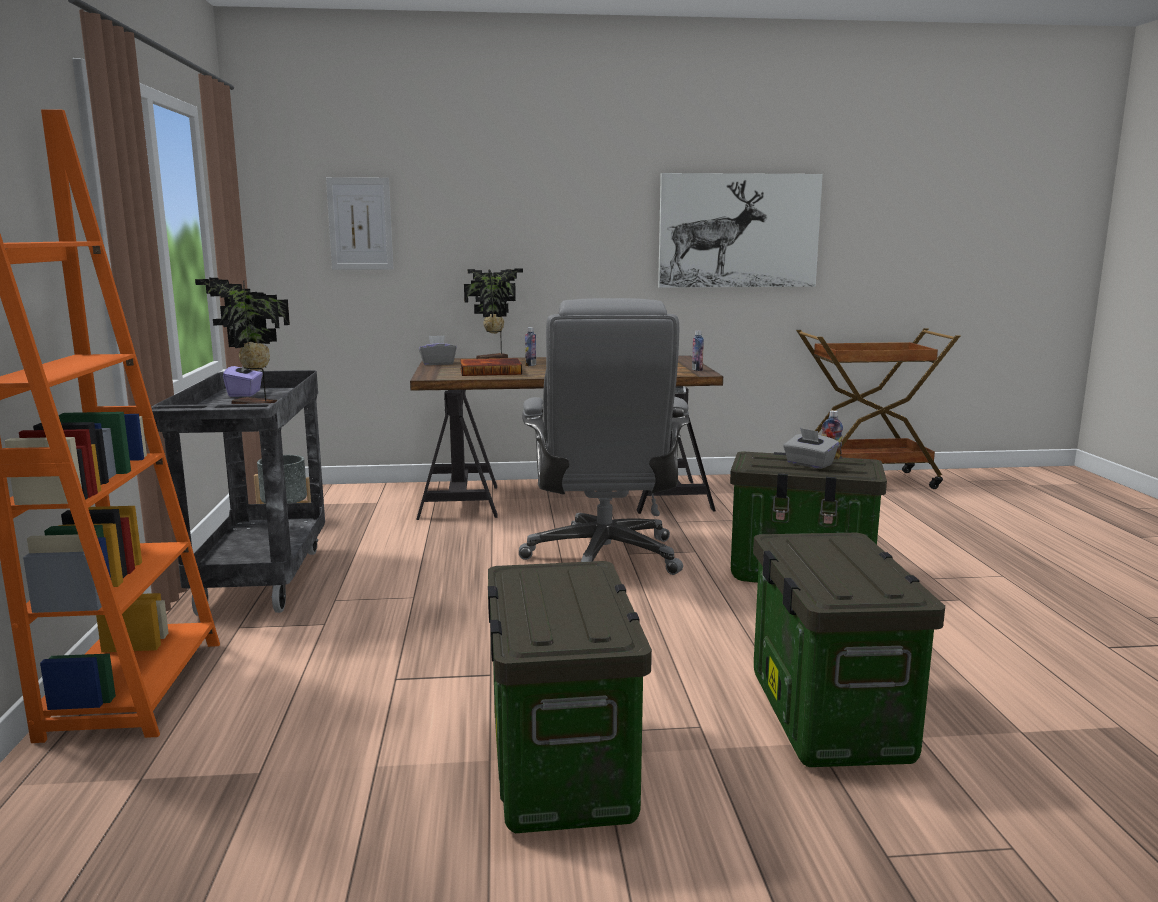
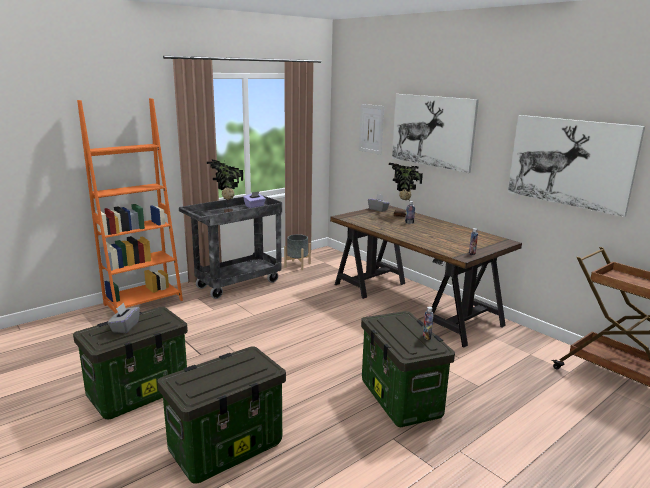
camera: 55 degrees right, 5 degrees up
book [460,358,522,376] -> none
grey office chair [519,298,690,575] -> none
grey tissue box [783,428,839,469] -> grey tissue box moved to [108,303,140,333]
none -> picture [392,94,479,173]

